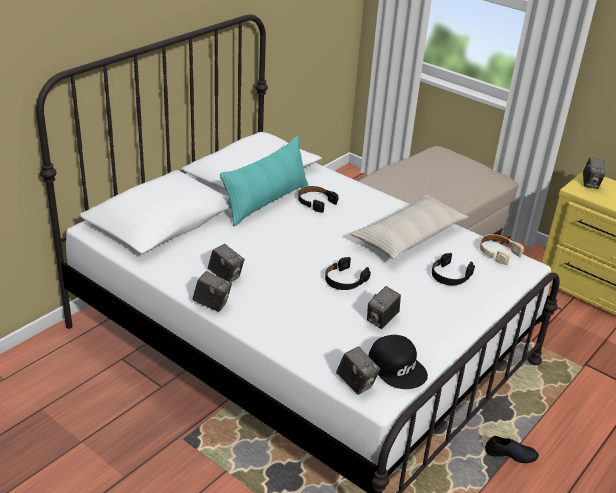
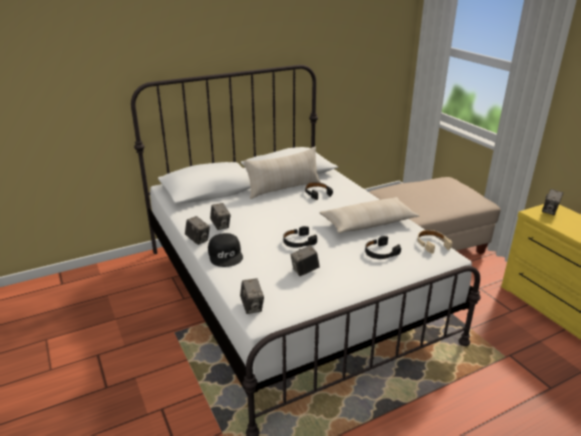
camera: 25 degrees right, 5 degrees down
turquoise pillow [220,136,308,226] -> beige pillow [244,147,321,199]
black cap [368,335,428,389] -> black cap moved to [208,233,243,267]
black shoe [485,436,539,463] -> none

